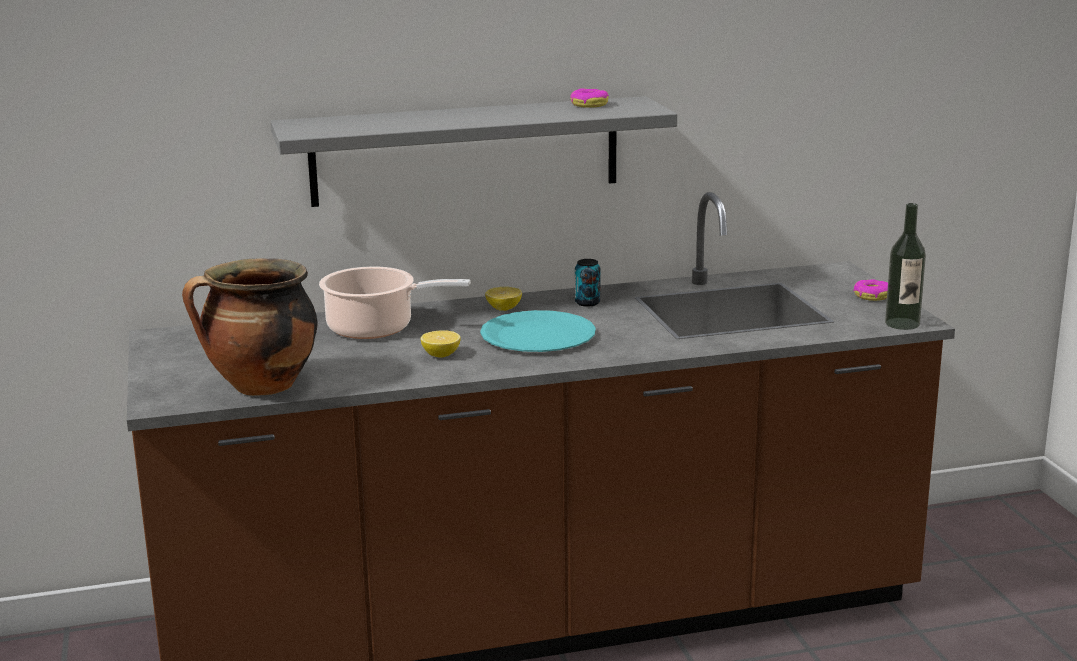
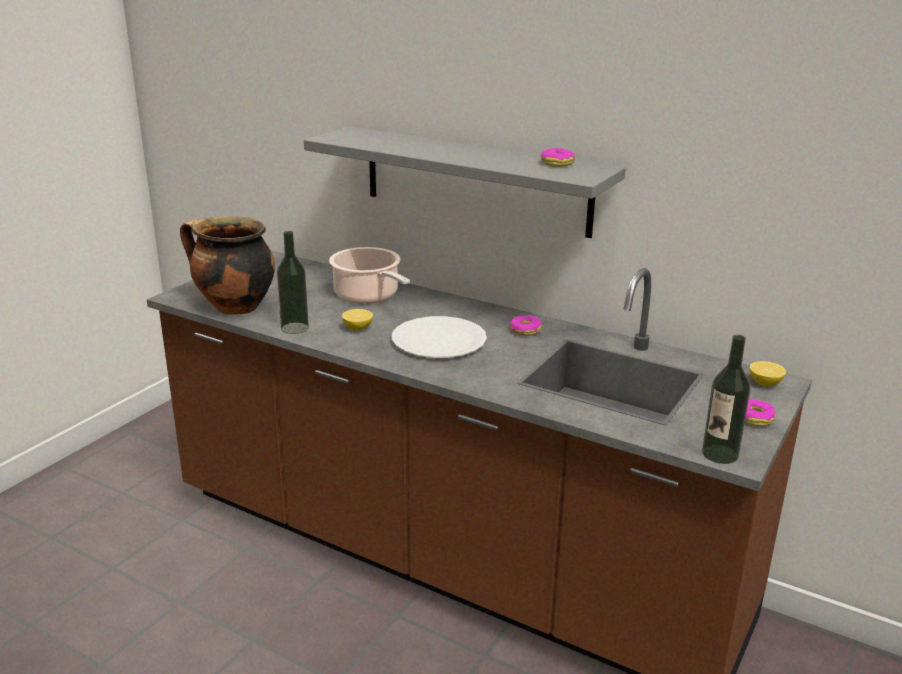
camera: 45 degrees right, 5 degrees up
turquoise plate [480,310,596,352] -> white plate [392,316,487,358]
lemon [485,287,522,311] -> lemon moved to [749,361,786,386]
can [575,259,600,307] -> donut [510,315,542,336]
none -> bottle [277,231,309,334]

